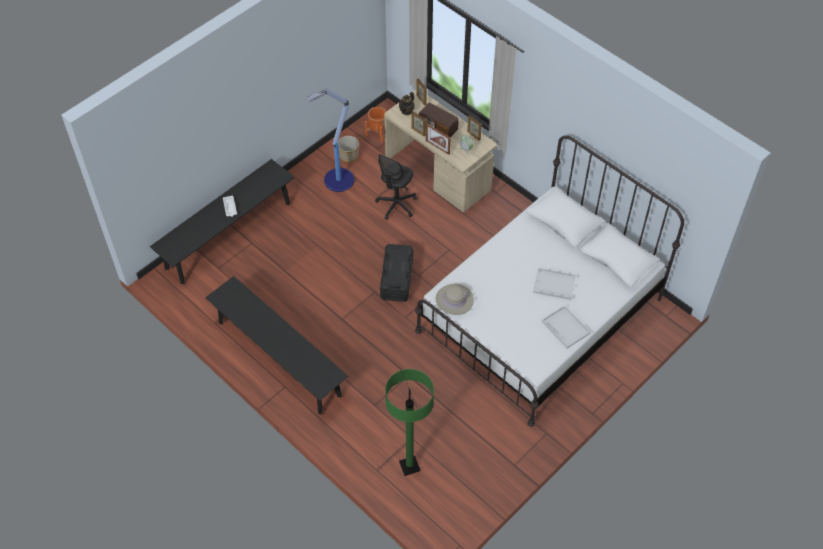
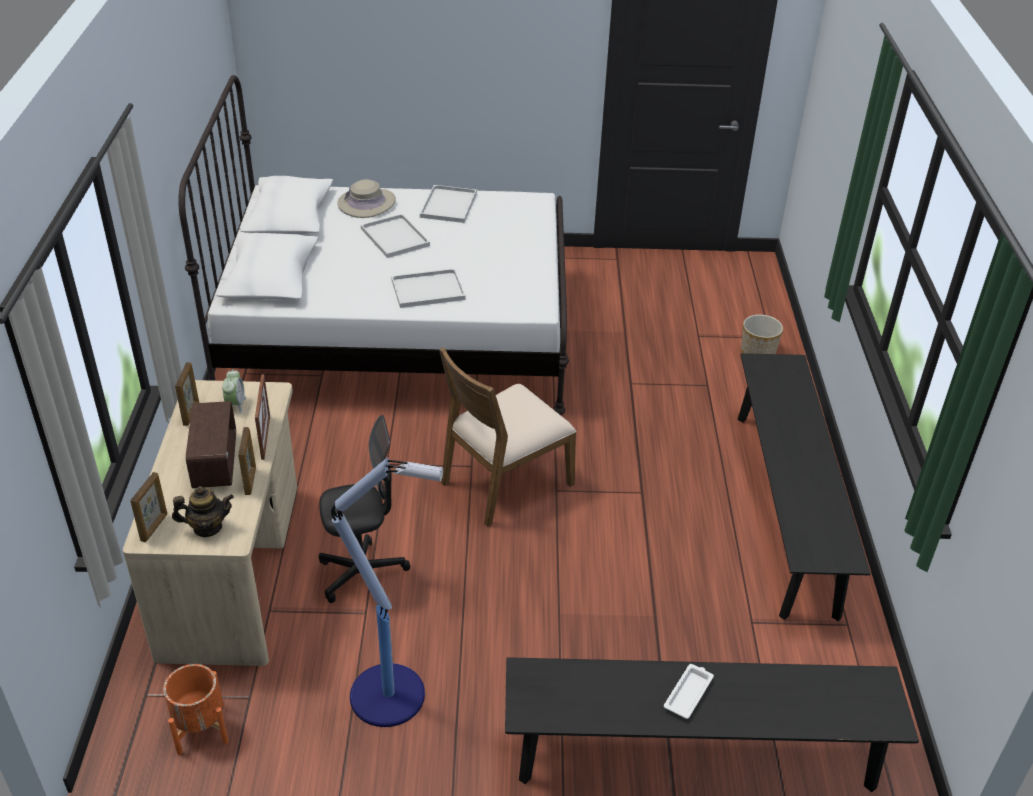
camera: 135 degrees left, 15 degrees down
planter [338,136,359,163] -> planter moved to [741,315,783,354]
black storage box [380,244,413,302] -> brown chair [439,347,577,527]
green floor lamp [385,369,434,476] -> none
beige hat [436,284,474,315] -> beige hat moved to [337,179,396,218]
none -> white tray [391,269,466,308]

